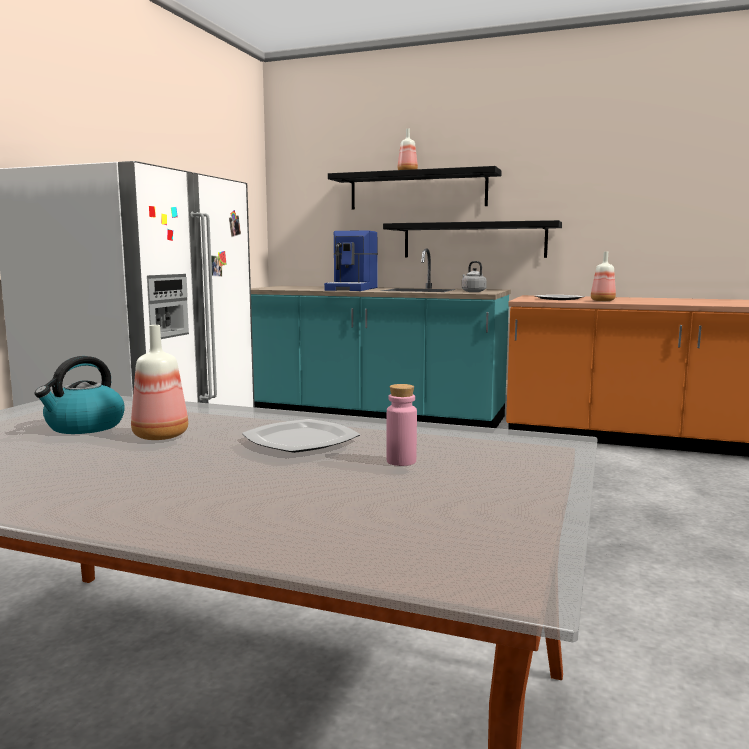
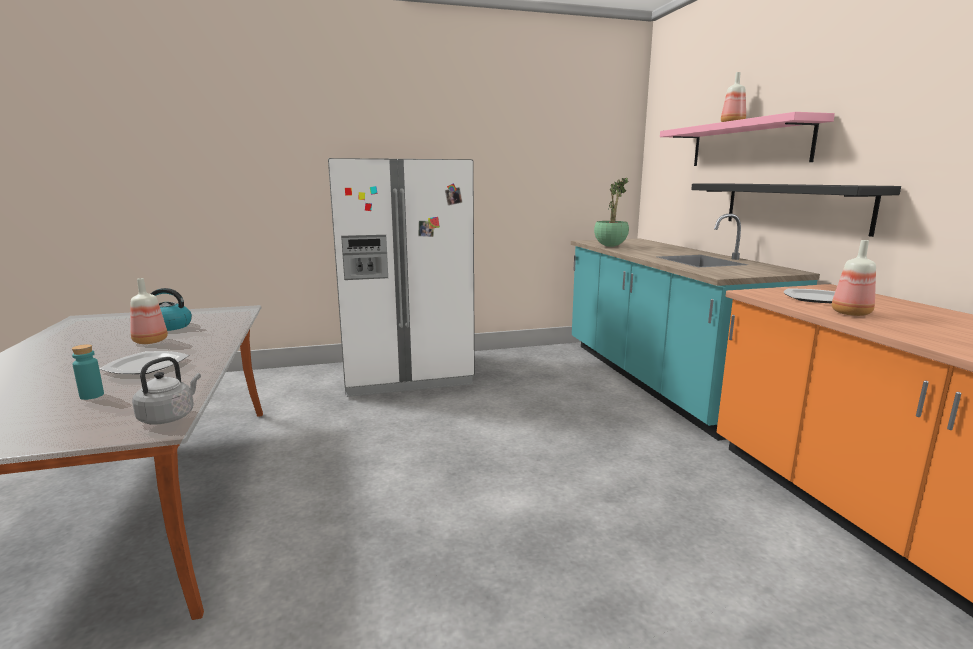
camera: 55 degrees right, 5 degrees up
coffee machine [324,230,378,291] -> none
black shelf [328,166,502,209] -> pink shelf [660,112,835,166]
pink bottle [386,384,417,466] -> turquoise bottle [72,344,104,400]
grey kettle [462,261,487,292] -> grey kettle moved to [132,357,201,425]
none -> potted plant [594,178,629,247]

